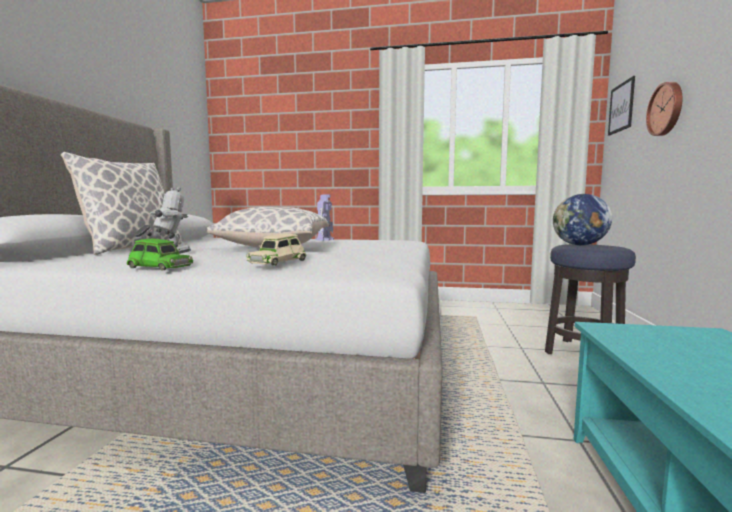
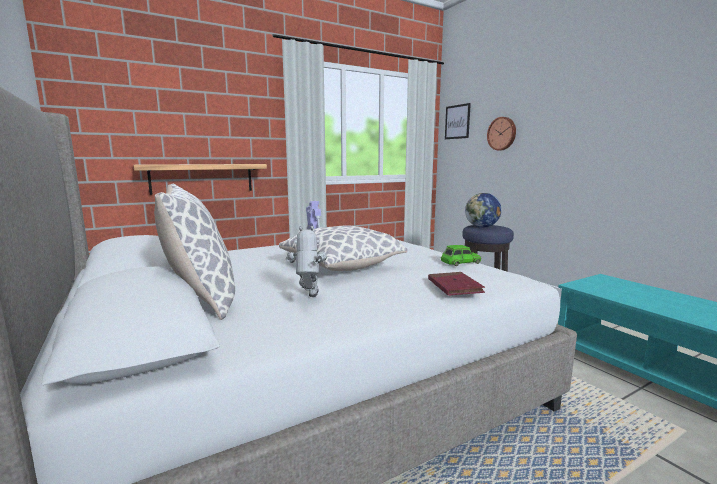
camera: 40 degrees left, 5 degrees up
green toy car [127,239,193,271] -> green toy car moved to [441,245,481,266]
beige toy car [247,234,306,266] -> red book [428,272,485,296]
none -> shelf [133,164,267,195]

